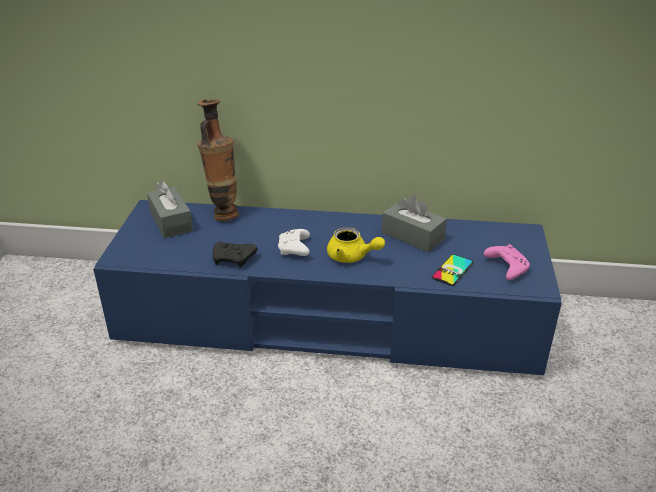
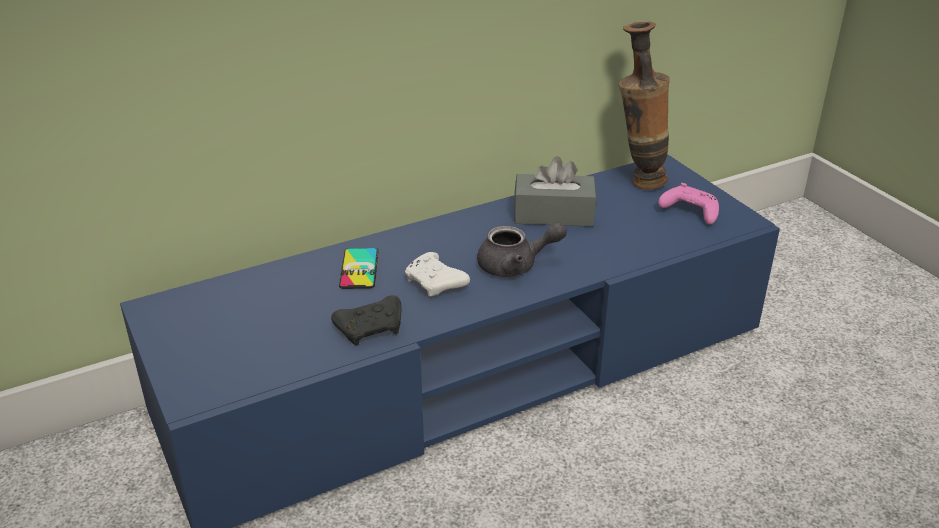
camera: 35 degrees left, 0 degrees up
grey tissue box [147,181,193,238] -> none
vase [197,99,239,221] -> vase moved to [619,22,670,190]
yellow teapot [327,227,385,263] -> grey teapot [477,222,567,277]
phone [432,254,473,286] -> phone moved to [339,248,379,289]

